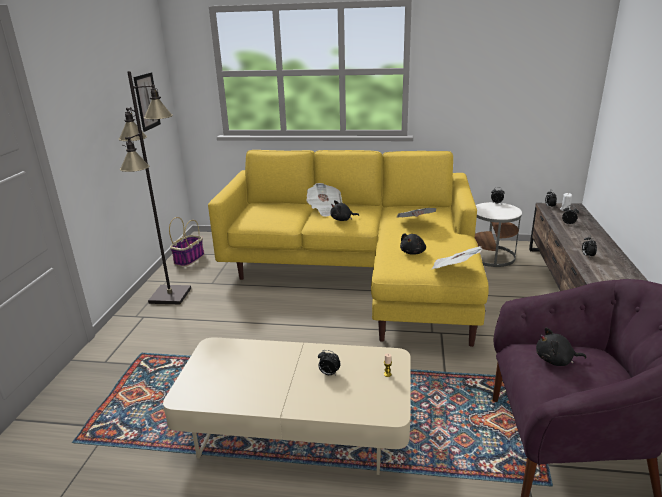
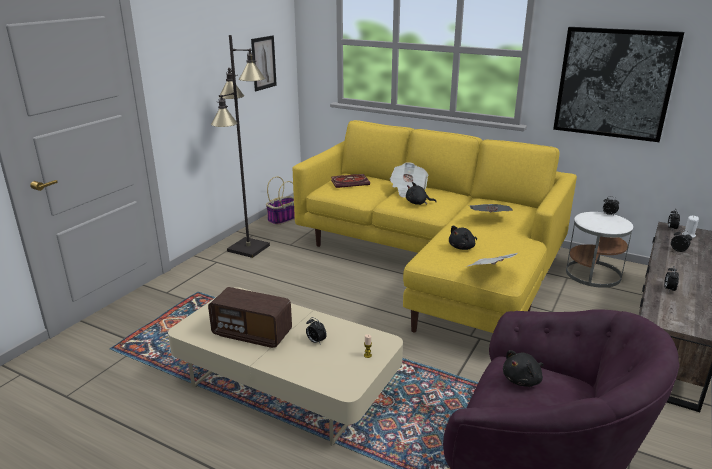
camera: 20 degrees right, 0 degrees up
black plush toy [536,328,587,366] -> black plush toy turned 60 degrees counterclockwise [503,350,543,387]
none -> radio [208,287,292,348]
none -> book [331,174,370,188]
none -> picture [553,27,684,142]

